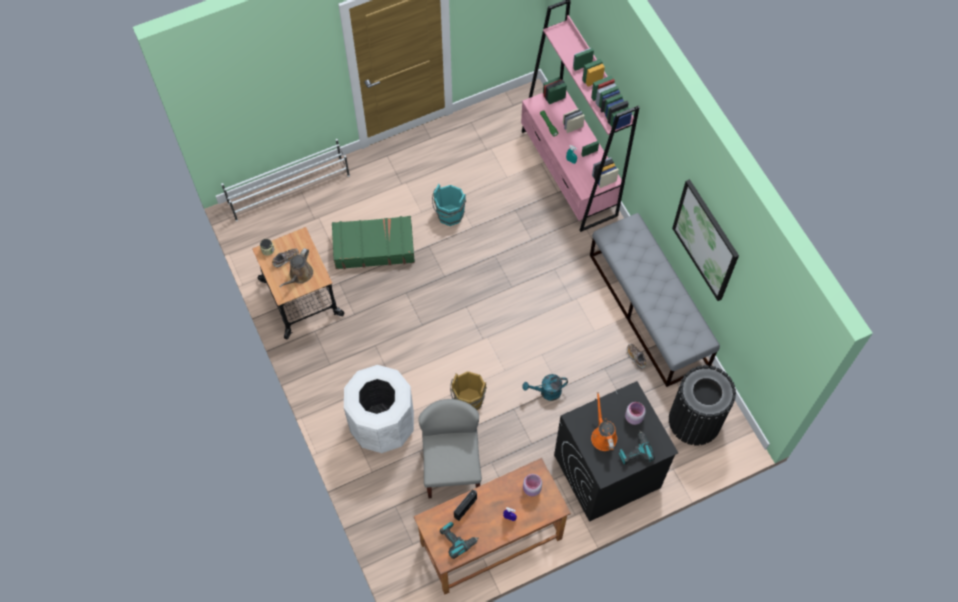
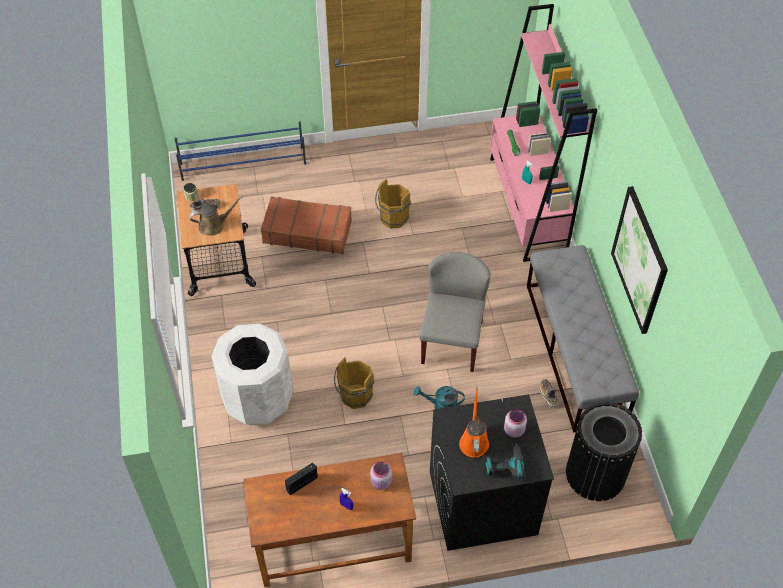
camera: 15 degrees right, 10 degrees down
white shoe rack [221,139,350,221] -> blue shoe rack [174,121,306,181]
brown watering can [279,248,313,287] -> brown watering can turned 150 degrees counterclockwise [190,196,243,236]
green suitcase [332,216,415,269] -> brown suitcase [261,196,352,254]
grey chair [419,399,482,498] -> grey chair moved to [419,252,491,372]
turquoise bucket [432,184,466,226] -> brown bucket [375,179,411,229]
power drill [440,522,479,559] -> none

